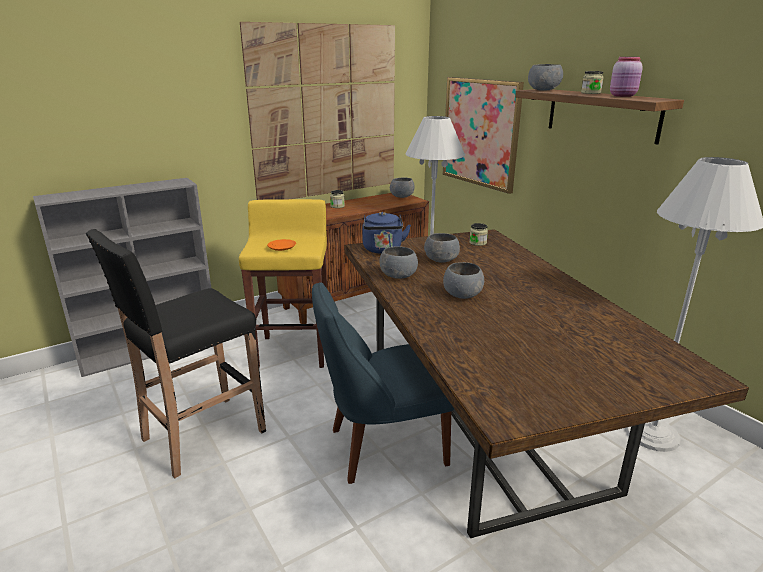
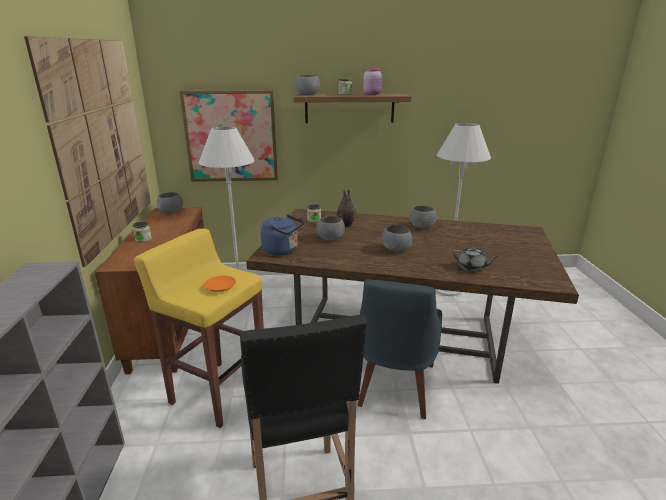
camera: 60 degrees left, 0 degrees up
grey bowl [379,246,418,279] -> grey bowl moved to [409,206,437,228]
none -> vase [337,189,356,227]
none -> grey teapot [452,247,499,271]

